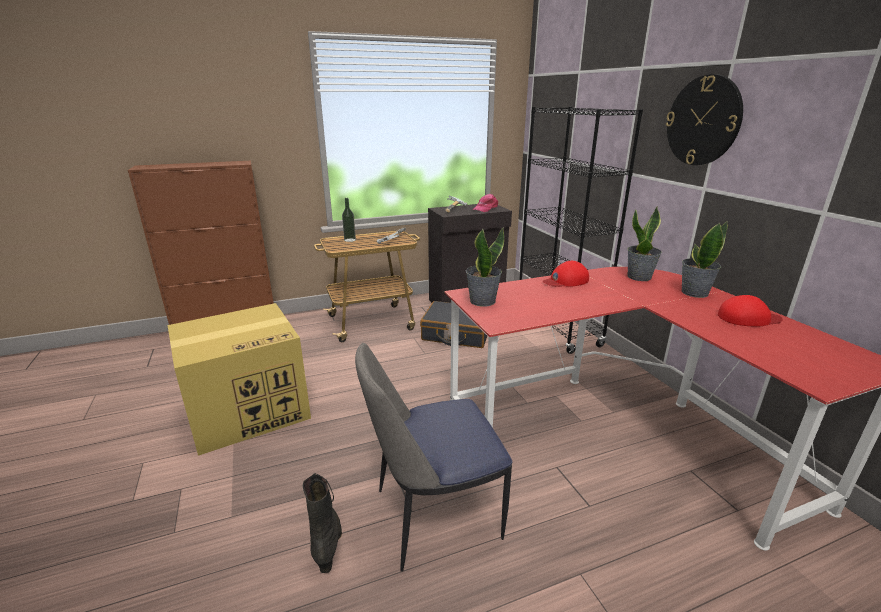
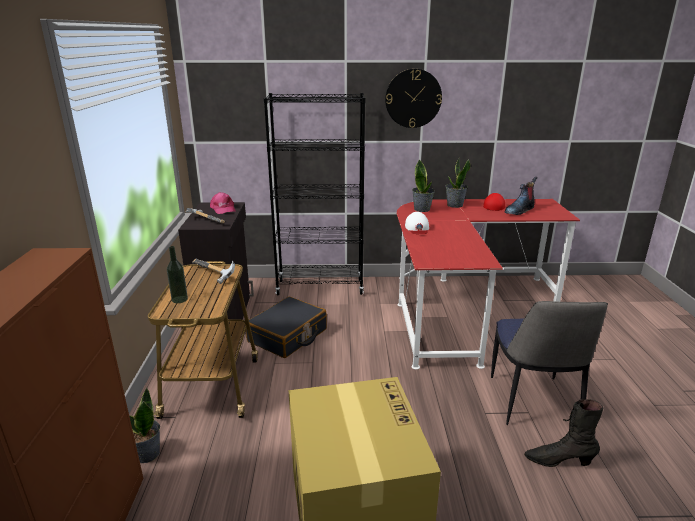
camera: 70 degrees left, 0 degrees up
potted plant [466,227,504,307] -> potted plant moved to [129,388,160,463]
red cap [543,261,589,287] -> white cap [405,212,429,234]
none -> boot [505,177,537,215]

